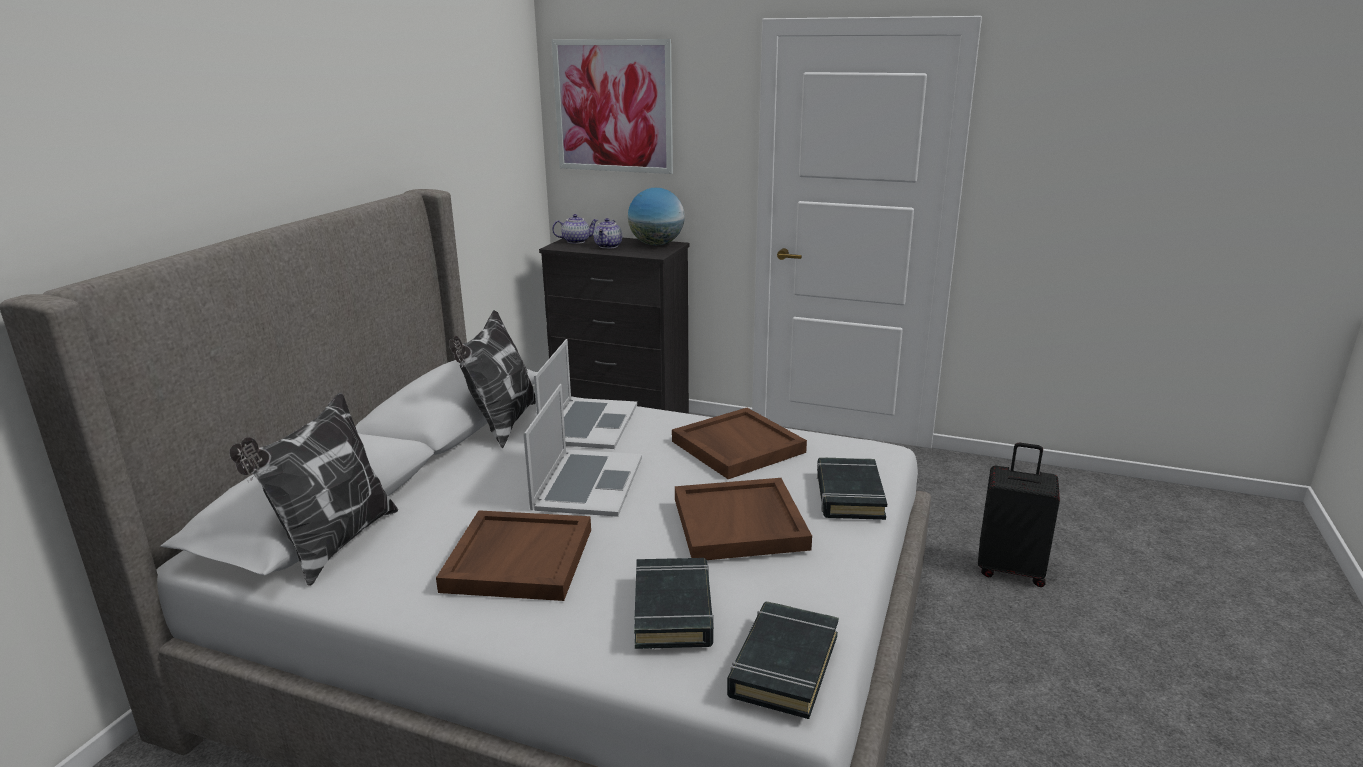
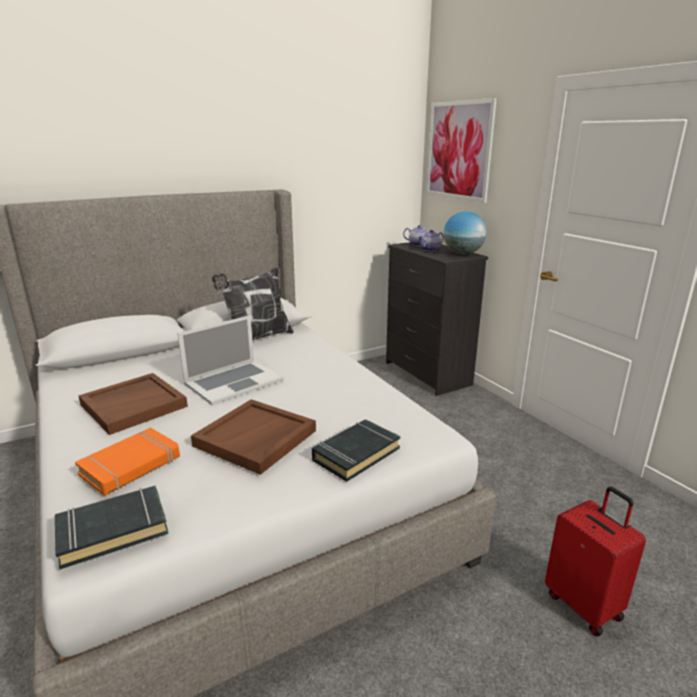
camera: 40 degrees right, 0 degrees up
pillow [229,393,398,586] -> none
laptop [534,339,637,449] -> none
black book [634,558,714,649] -> orange book [75,427,180,496]
brown tray [672,408,807,479] -> none
black suitcase [978,442,1060,587] -> red suitcase [545,486,646,636]

